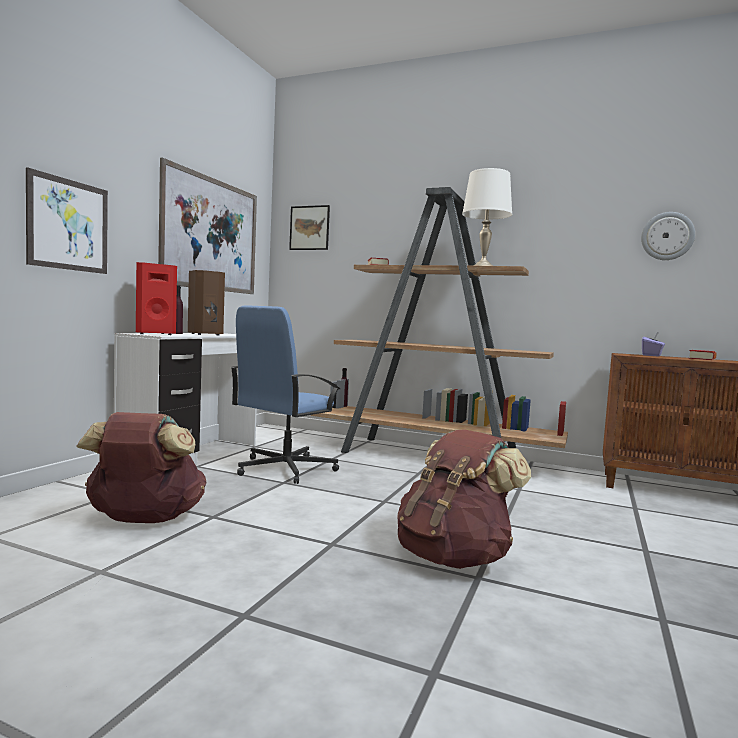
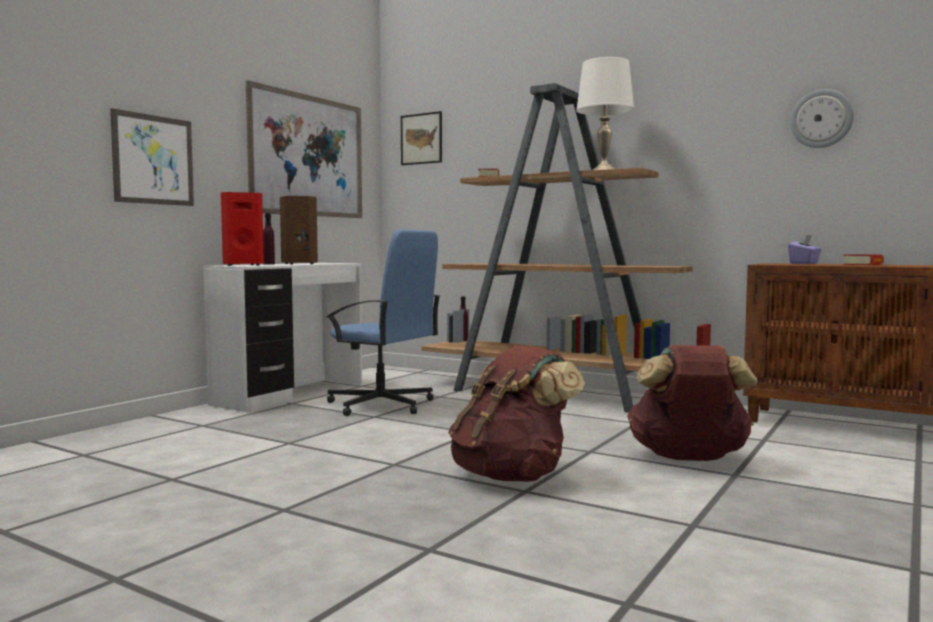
camera: 10 degrees right, 0 degrees up
brown backpack [76,412,207,523] -> brown backpack moved to [627,345,758,461]
blue office chair [230,305,340,484] -> blue office chair turned 105 degrees counterclockwise [326,230,440,416]

